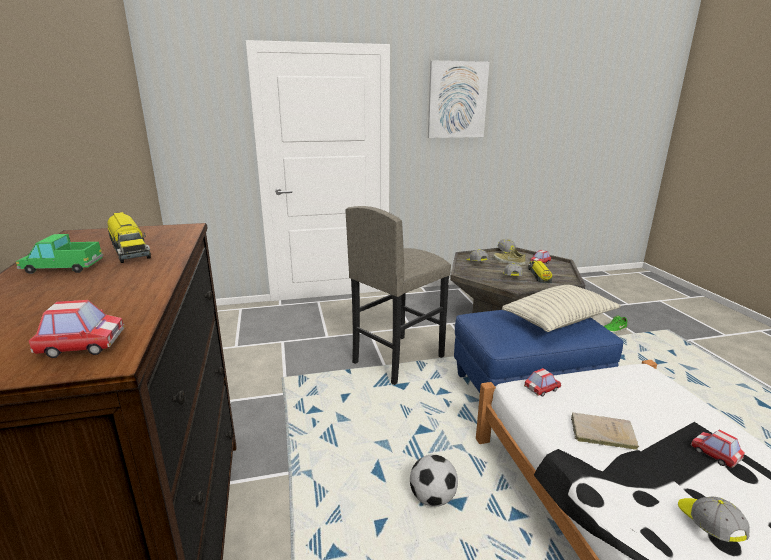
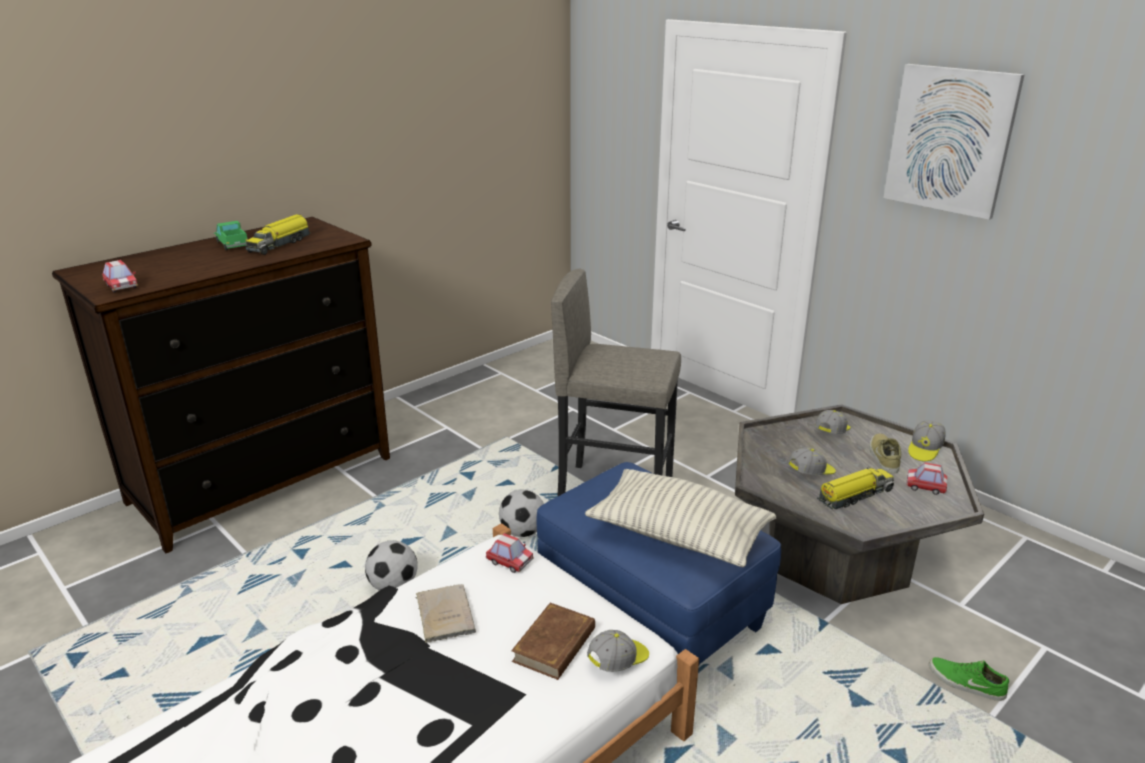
camera: 60 degrees right, 5 degrees up
cap [678,496,750,542] -> cap moved to [587,630,649,672]
toy car [691,430,745,468] -> none
none -> football [499,490,544,537]
none -> brown book [511,603,595,680]

